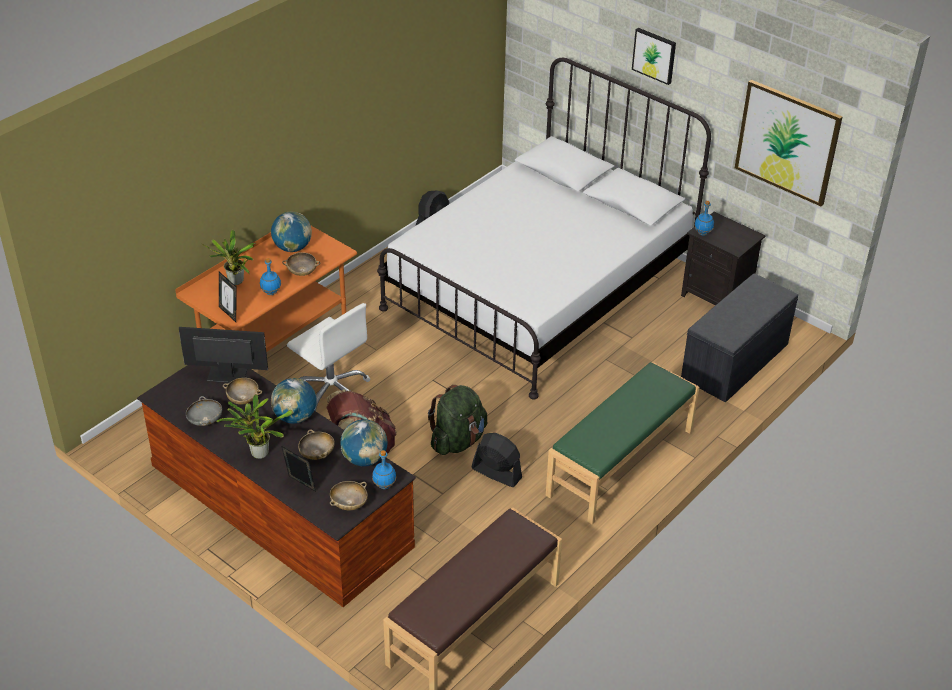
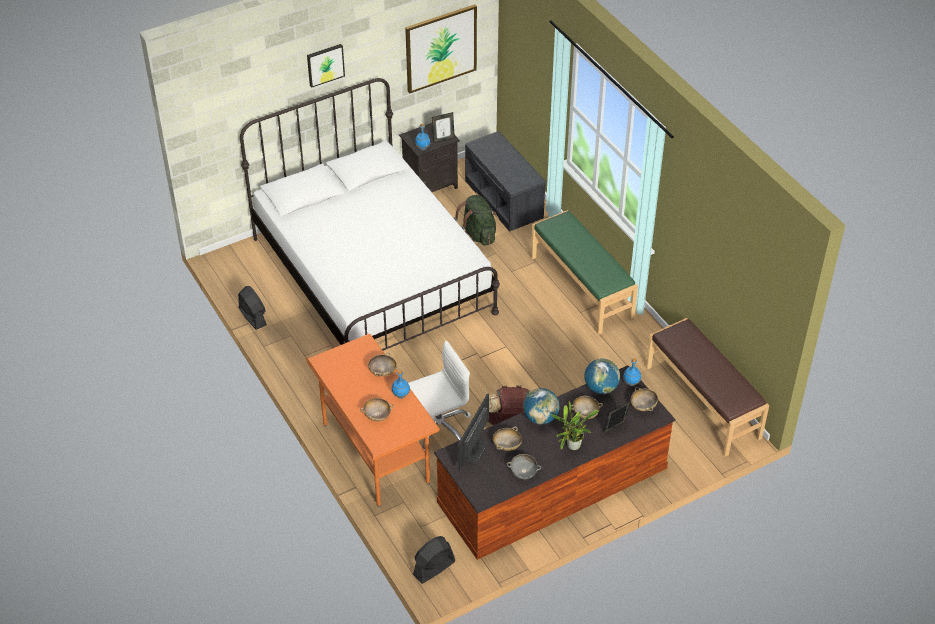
camera: 70 degrees left, 5 degrees up
potted plant [202,230,255,285] -> beige bowl [360,398,394,421]
picture frame [219,272,237,322] -> picture frame moved to [432,112,455,143]
globe [271,212,312,252] -> none
green backpack [428,385,487,455] -> green backpack moved to [454,195,496,246]
black fan [471,433,522,487] -> black fan moved to [413,536,455,584]

